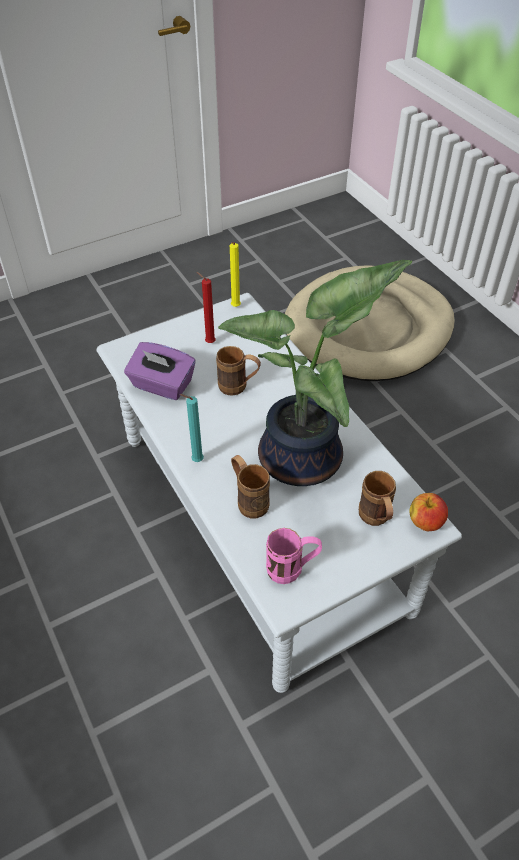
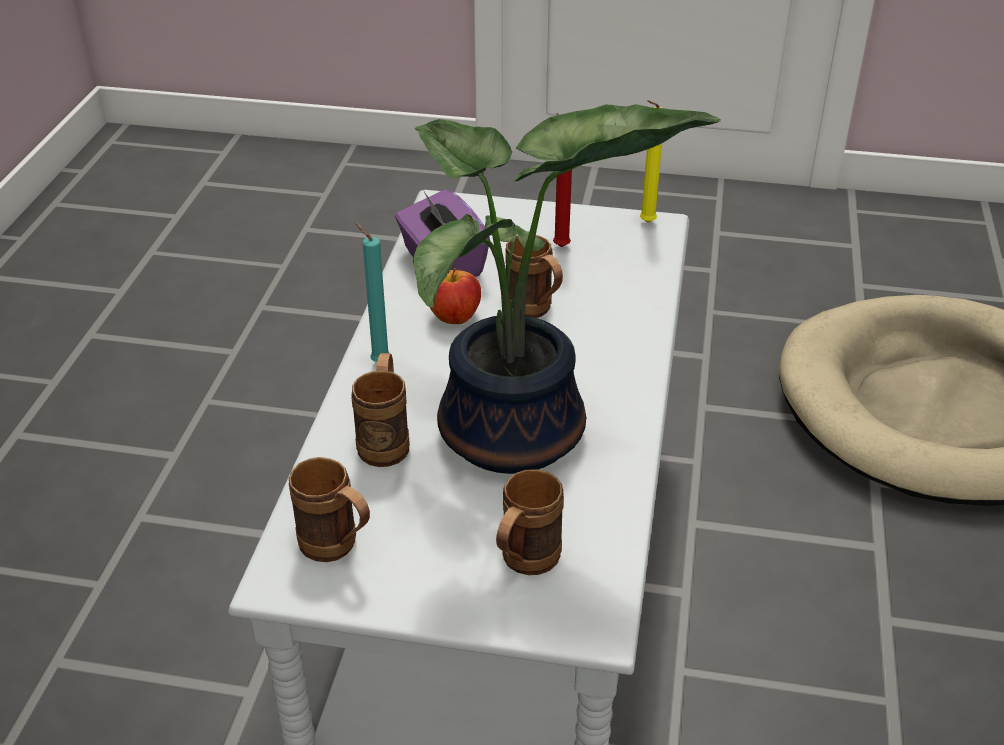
camera: 40 degrees right, 10 degrees down
pink mug [266,528,322,584] -> brown mug [289,457,370,562]
apple [409,493,448,531] -> apple moved to [430,268,481,324]

